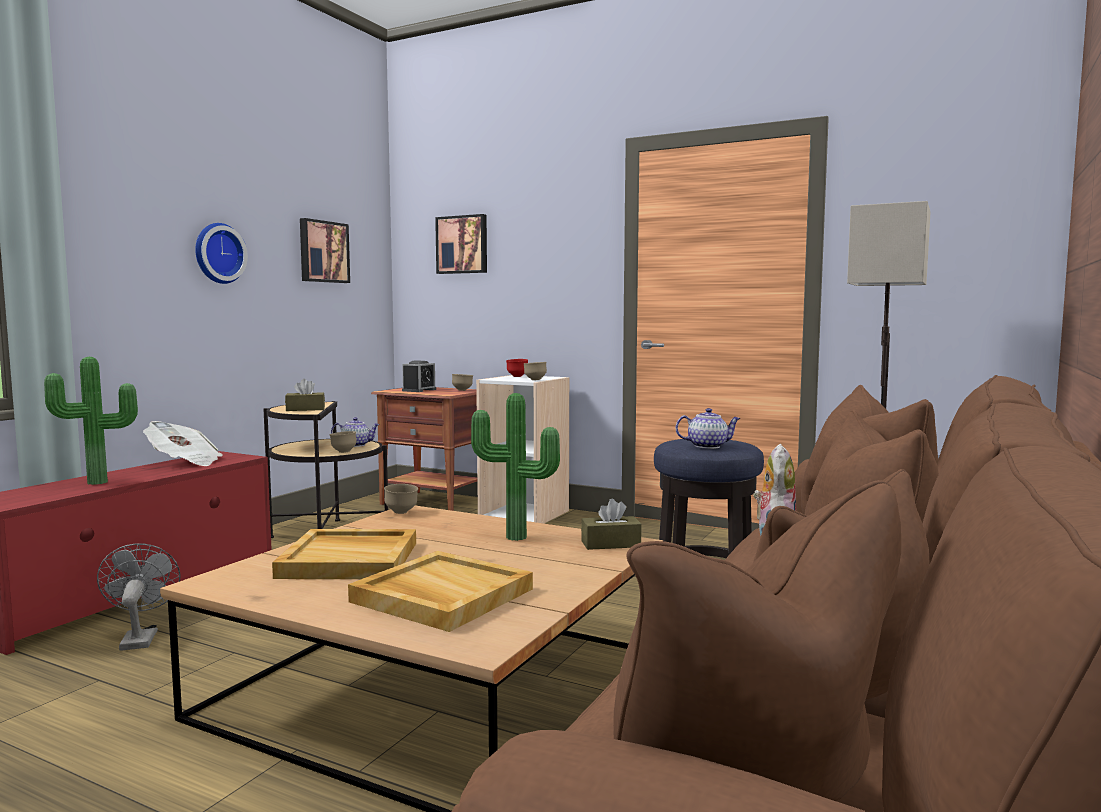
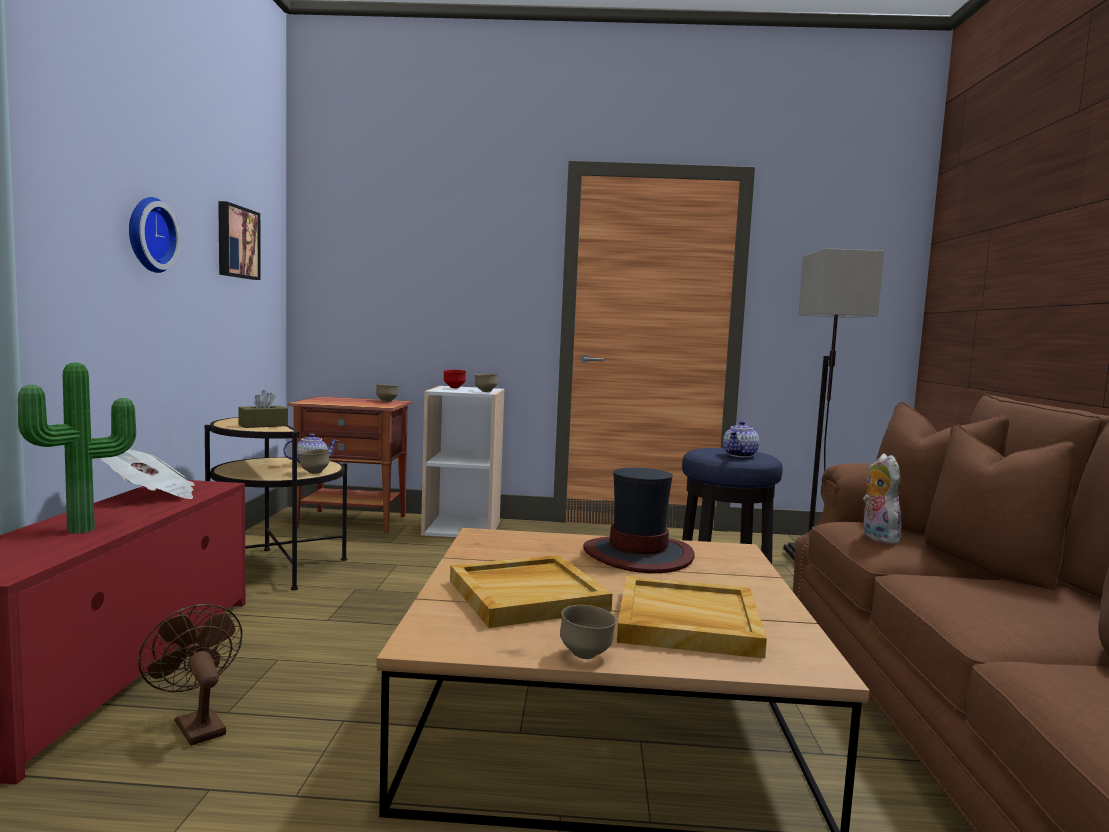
camera: 25 degrees left, 0 degrees up
grey fan [97,544,181,651] -> brown fan [138,604,242,746]
brown bowl [384,484,418,514] -> brown bowl moved to [560,605,616,659]
alarm clock [402,360,436,392] -> none
picture [435,214,487,274] -> none
potted plant [471,393,560,541] -> hat [583,468,694,573]
brown tissue box [581,499,642,550] -> none
teapot [676,408,741,449] -> teapot turned 150 degrees clockwise [723,421,759,458]

